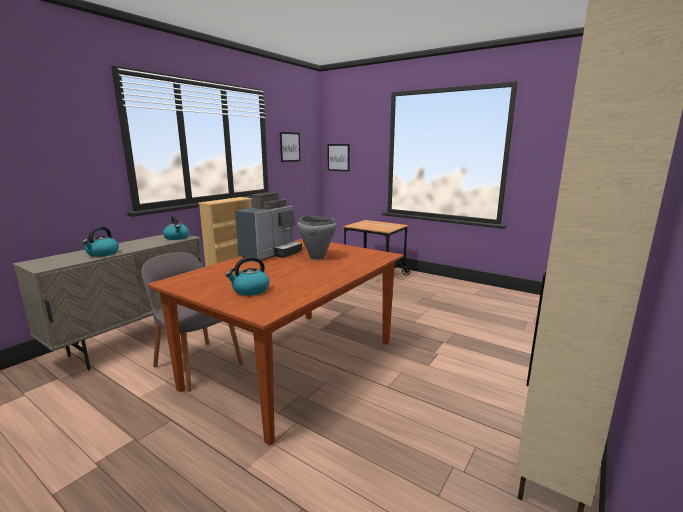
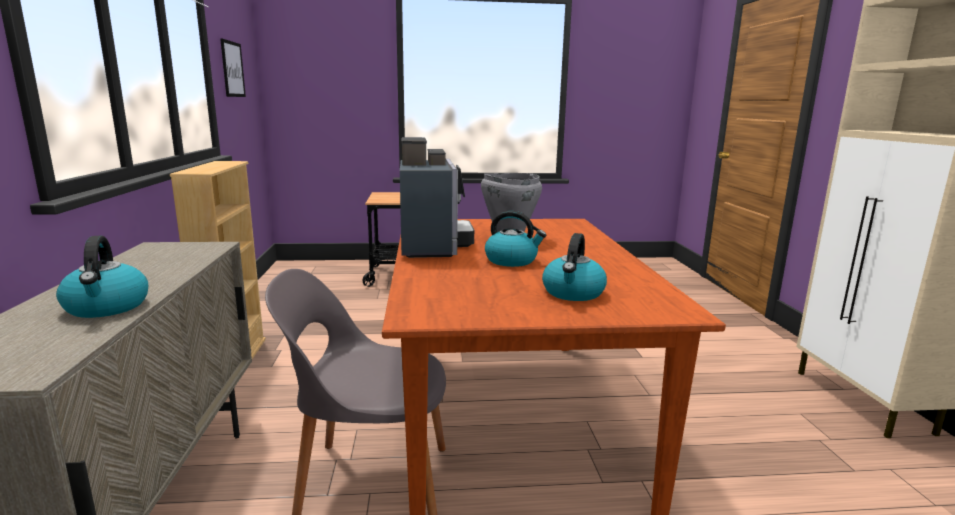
camera: 40 degrees left, 0 degrees up
kettle [163,215,189,240] -> kettle moved to [485,211,546,267]
picture [327,144,350,172] -> none

